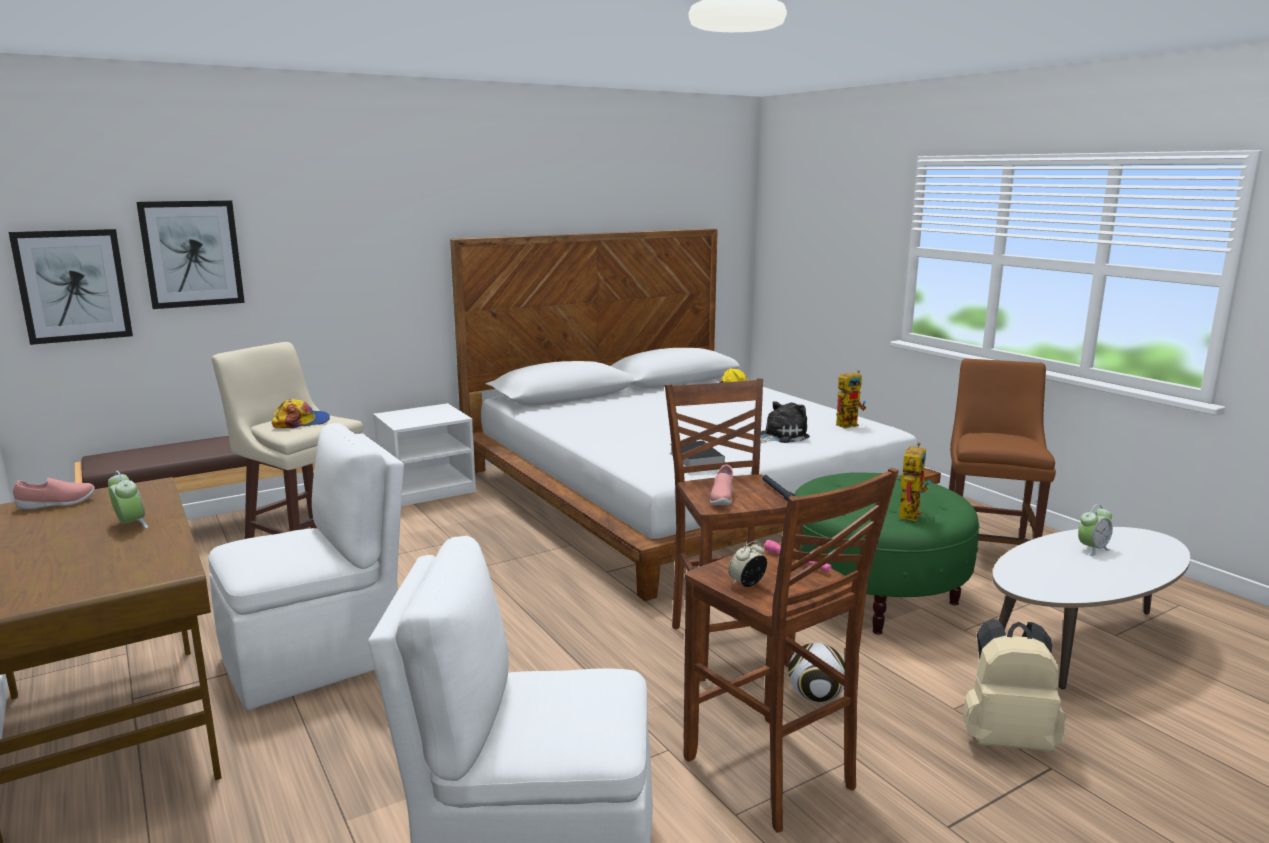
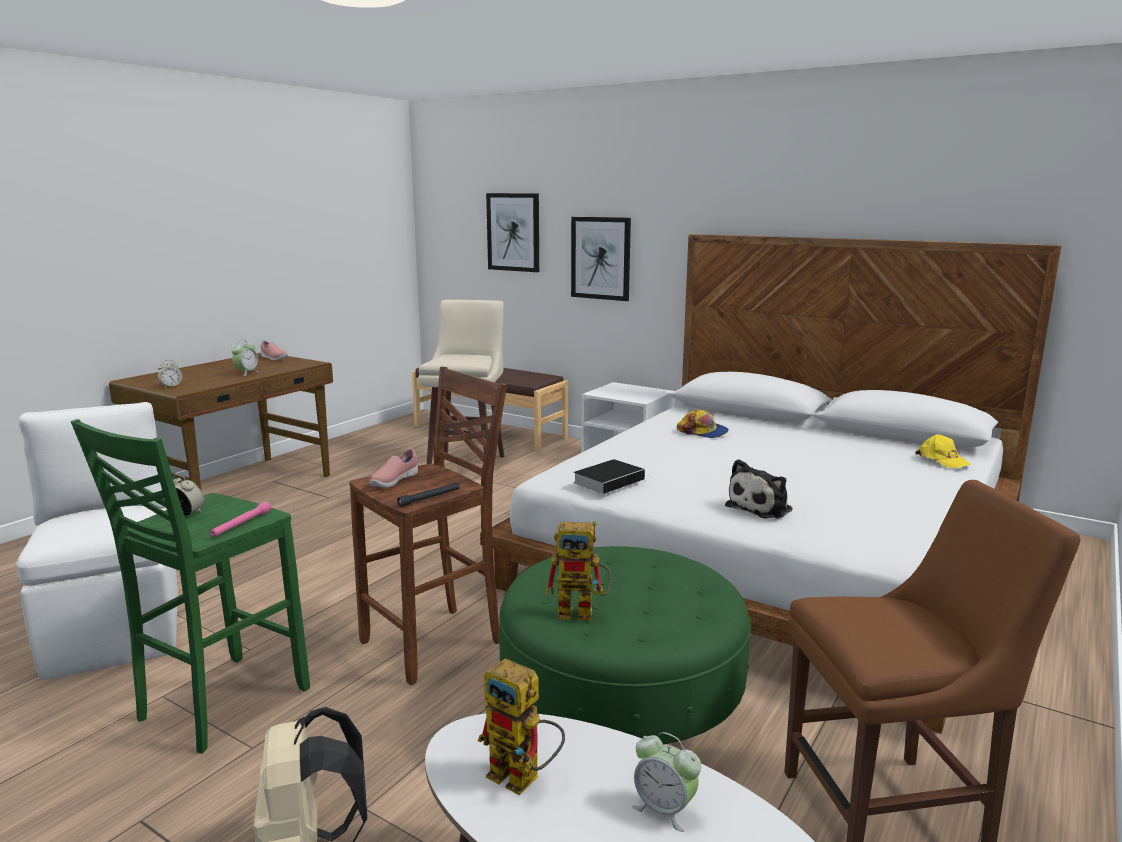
camera: 65 degrees right, 0 degrees up
picture [9,229,133,345] -> picture moved to [571,217,631,301]
white chair [208,423,404,710] -> none
cap [272,399,330,428] -> cap moved to [677,409,729,438]
brown stool [683,468,899,833] -> green stool [71,419,310,754]
pink shoe [710,464,733,505] -> pink shoe turned 45 degrees counterclockwise [369,449,418,488]
plush toy [761,401,810,443] -> plush toy turned 105 degrees clockwise [725,459,793,519]
football [788,643,845,703] -> none
toy robot [836,370,866,428] -> toy robot moved to [478,659,565,795]
none -> alarm clock [158,360,182,388]

